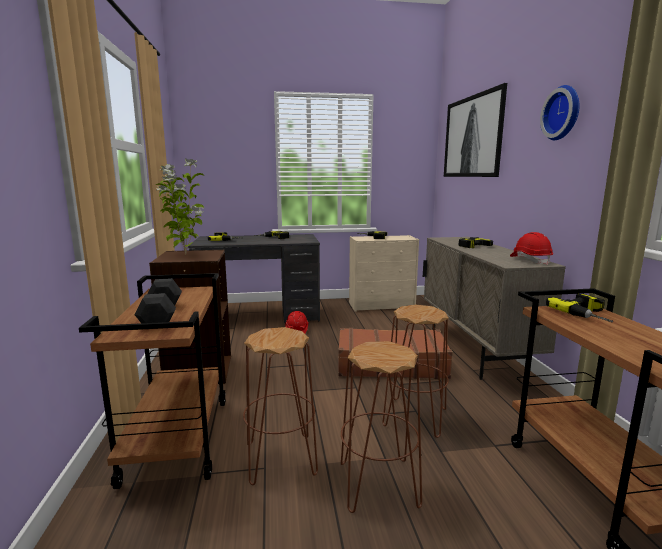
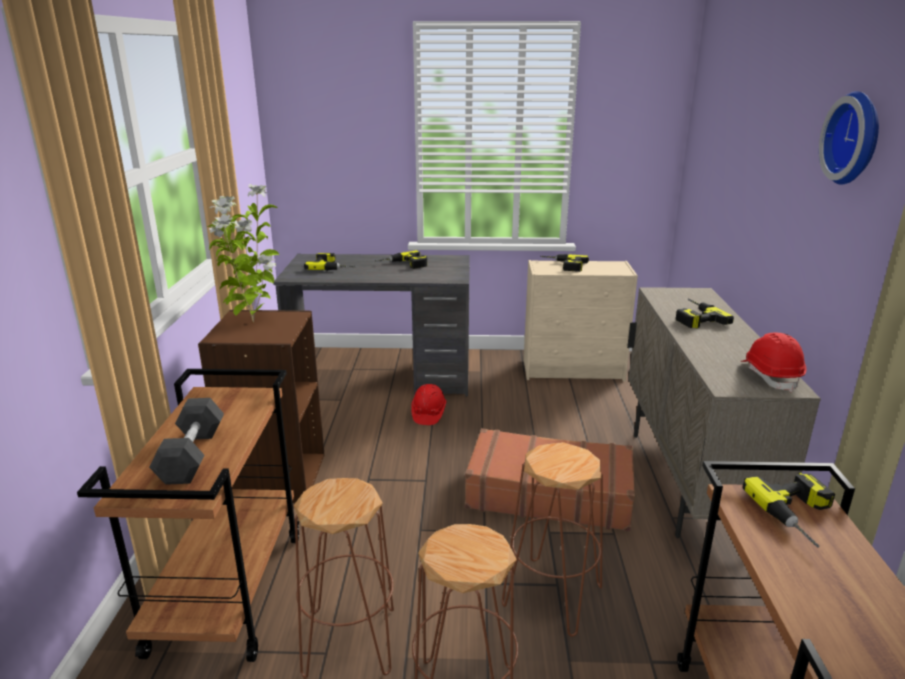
camera: 10 degrees right, 10 degrees up
picture [444,83,507,177] -> none

